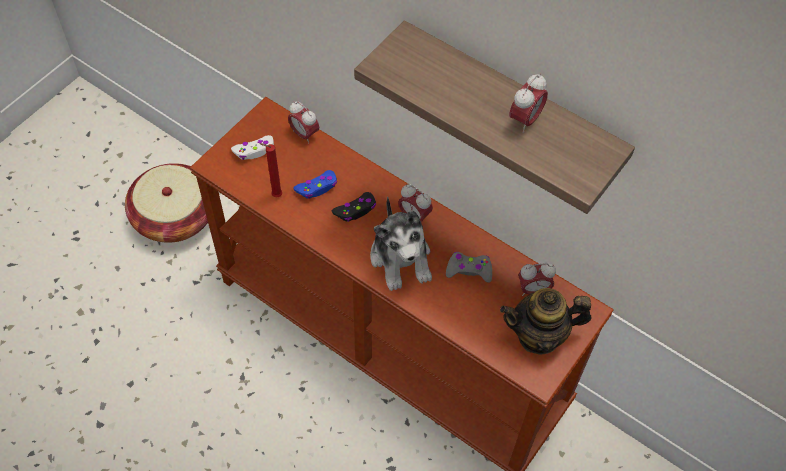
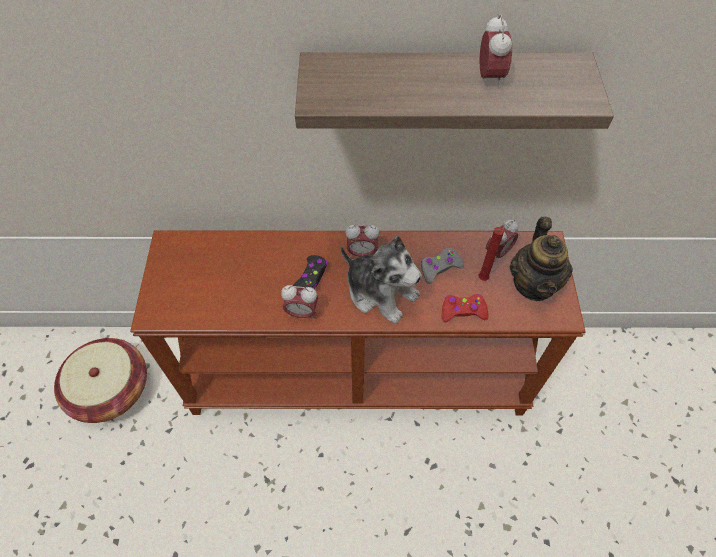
camera: 35 degrees left, 0 degrees up
white game controller [231,135,274,160] -> none
red candle [260,143,282,197] -> red candle moved to [479,227,504,281]
alarm clock [288,101,319,144] -> alarm clock moved to [281,285,318,319]
blue game controller [293,170,337,199] -> none
teapot [500,288,591,355] -> teapot turned 45 degrees counterclockwise [510,217,573,301]
none -> red game controller [442,294,489,322]

